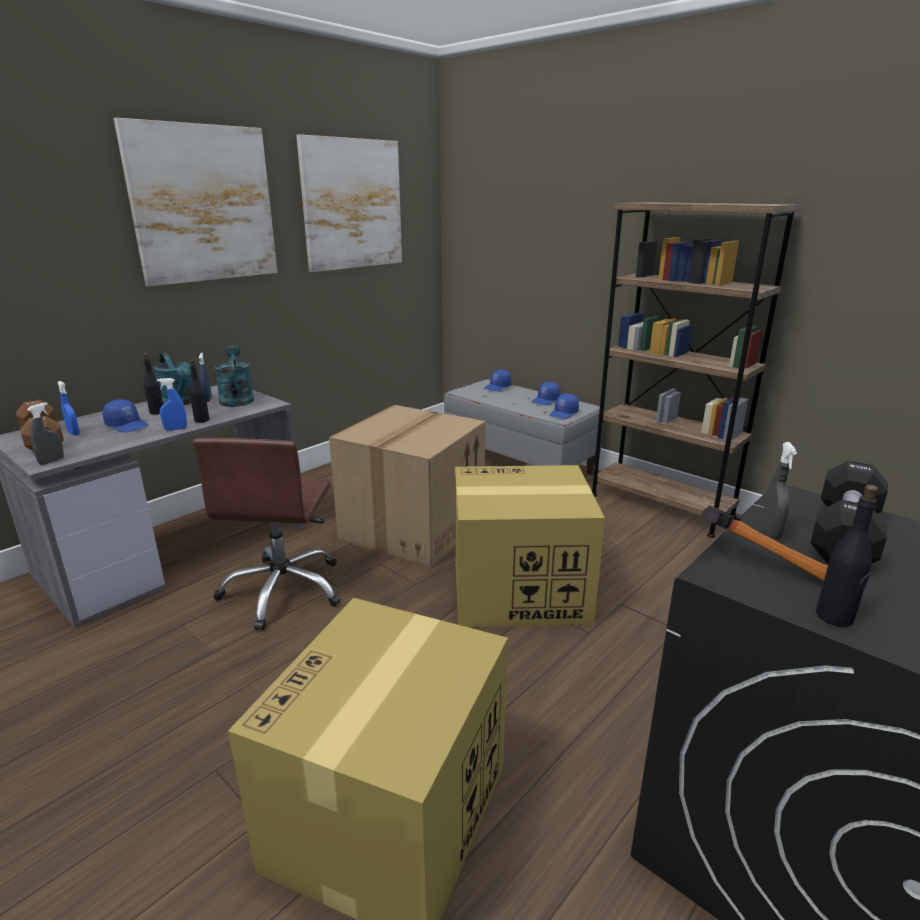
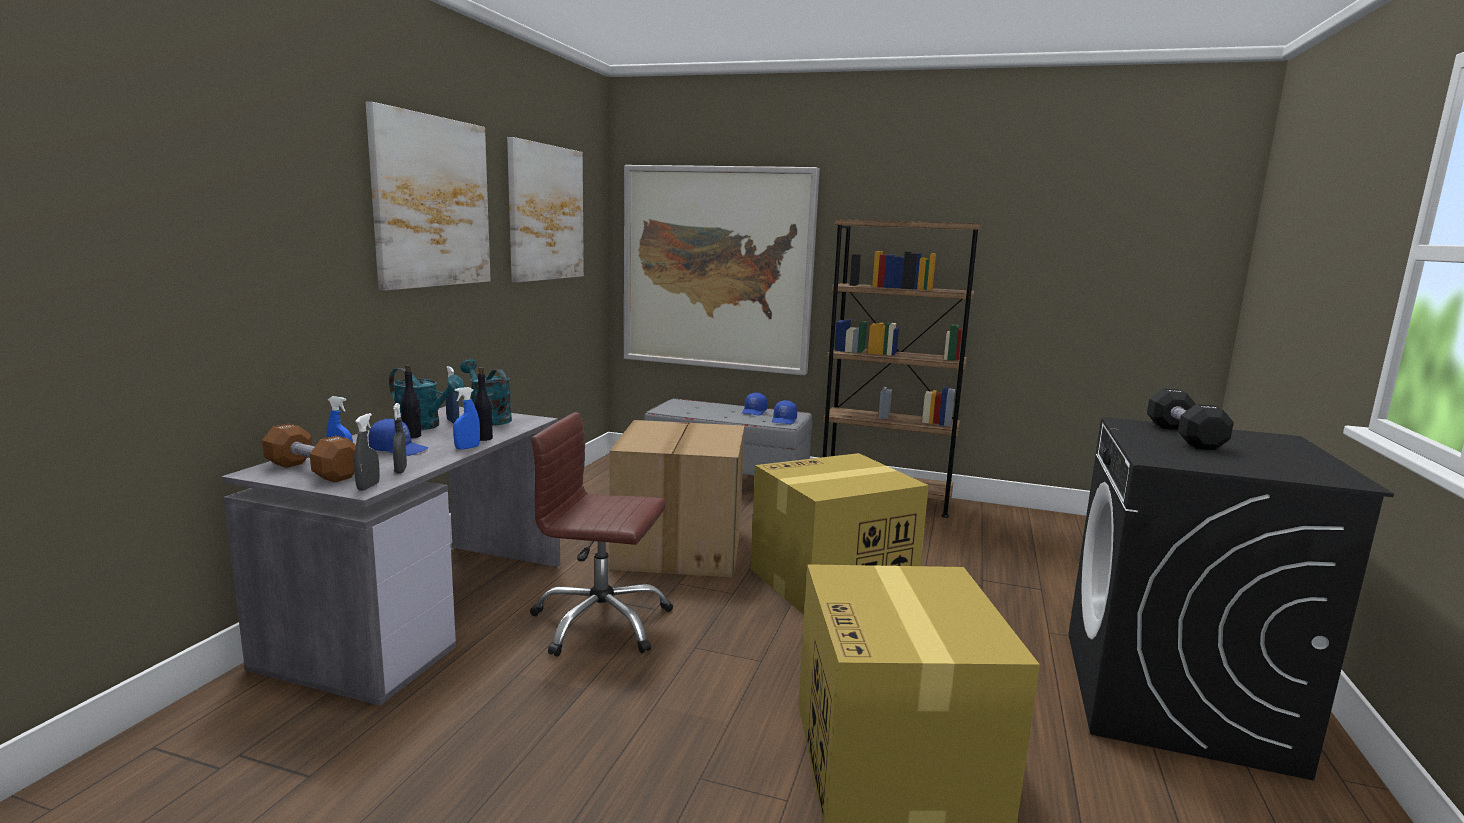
camera: 25 degrees left, 10 degrees down
brown office chair [193,438,341,630] -> brown office chair turned 120 degrees clockwise [530,412,673,657]
blue cap [485,369,511,391] -> none
hammer [702,506,828,582] -> none
grey spray bottle [761,442,797,539] -> grey spray bottle moved to [393,403,407,473]
black bottle [816,485,878,627] -> none
none -> picture [624,165,820,375]

